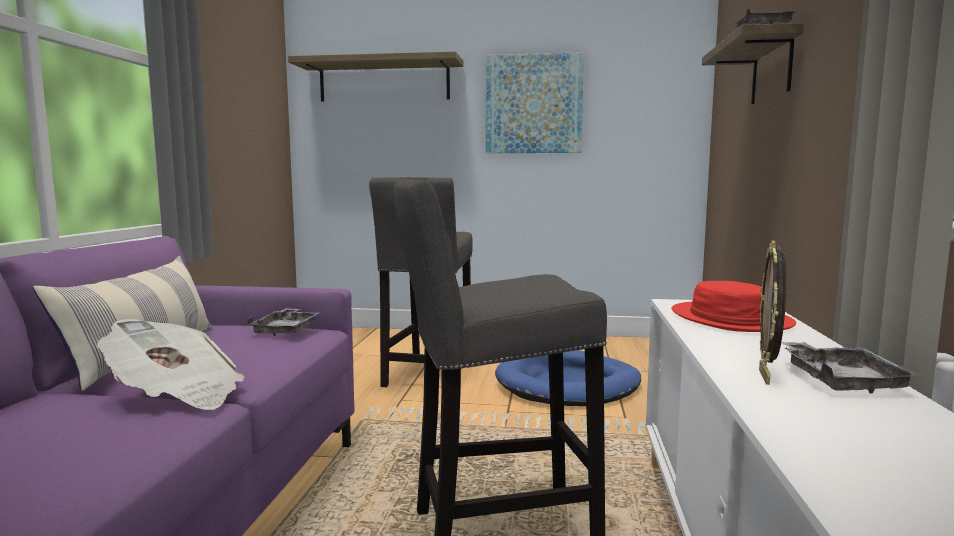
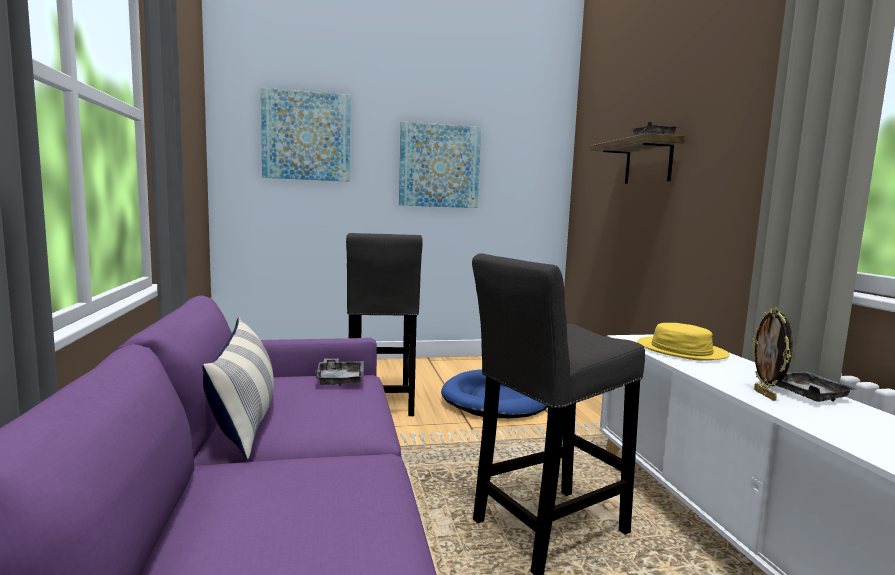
camera: 20 degrees left, 0 degrees up
newspaper [97,319,244,410] -> none
shelf [288,51,464,102] -> picture [261,88,350,182]
red hat [672,281,796,332] -> yellow hat [637,323,730,361]

